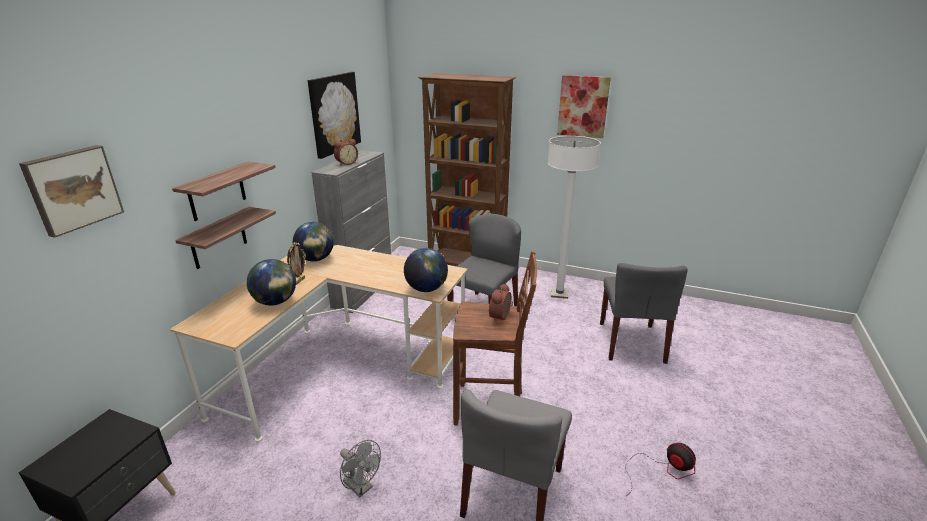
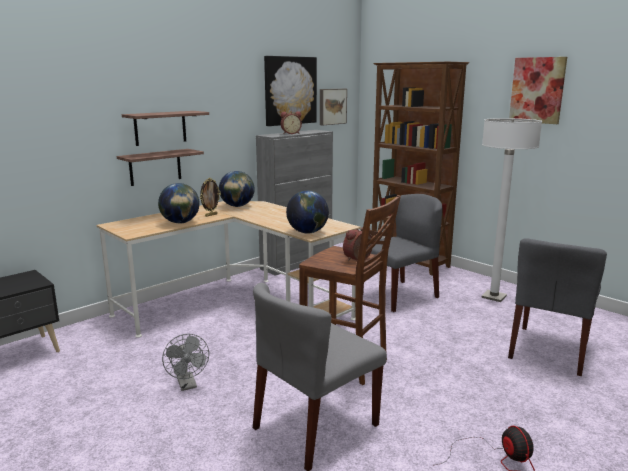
camera: 25 degrees right, 10 degrees down
picture [19,145,124,238] -> picture moved to [320,89,347,125]

